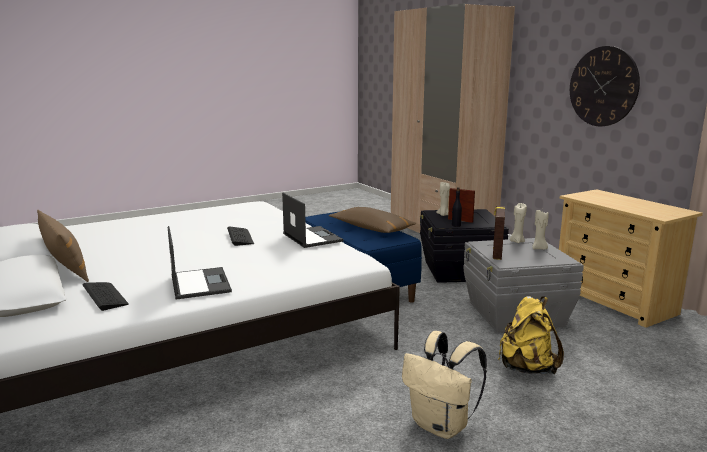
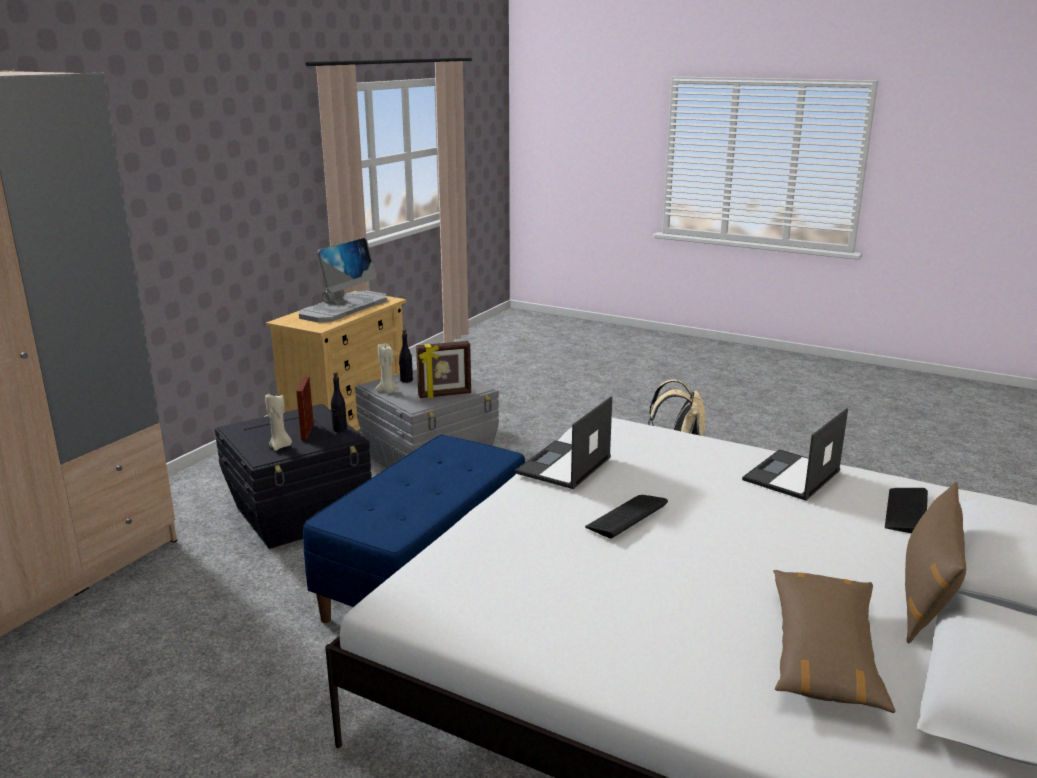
camera: 120 degrees left, 5 degrees up
brown pillow [329,207,417,233] -> brown pillow moved to [773,570,895,713]
yellow backpack [498,296,564,374] -> none
beige candle [532,210,549,249] -> black bottle [399,329,413,383]
wall clock [570,46,640,126] -> none
none -> monitor [299,238,387,323]

